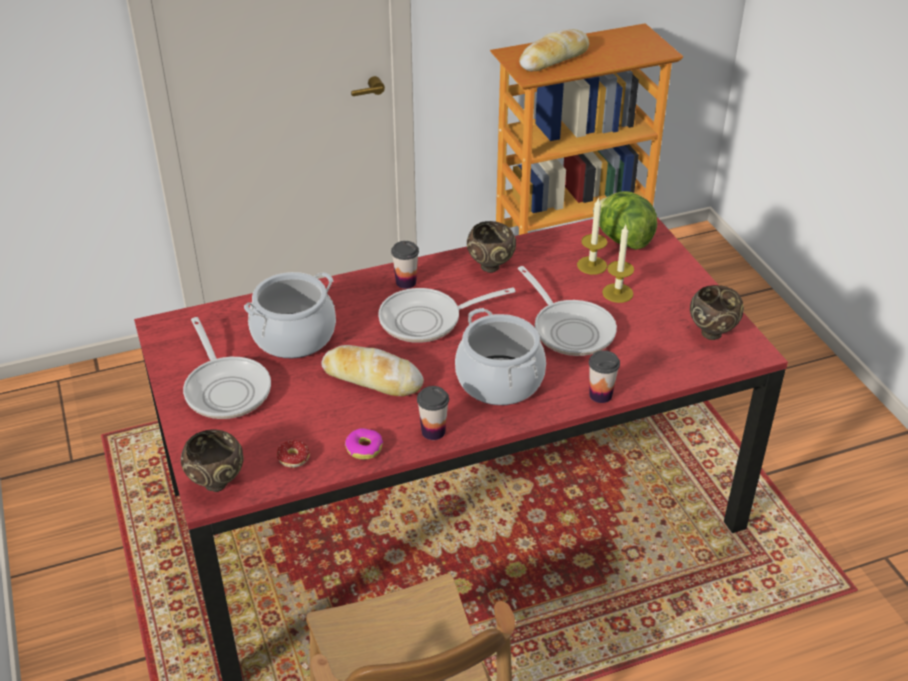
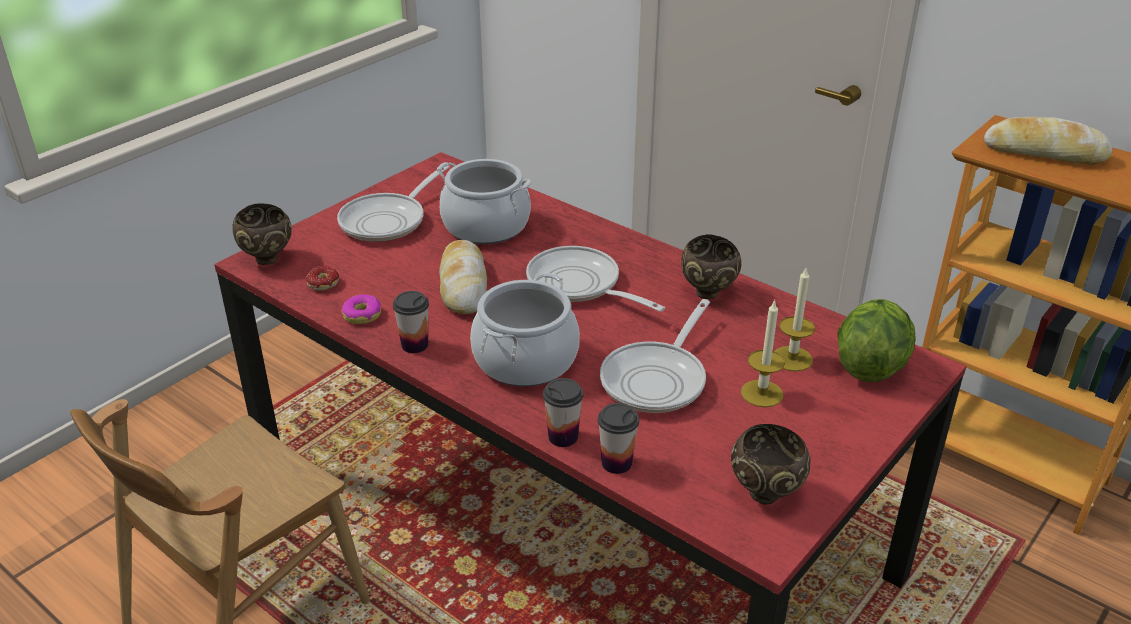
camera: 60 degrees right, 5 degrees down
cup [391,241,419,289] -> cup moved to [598,403,639,474]

